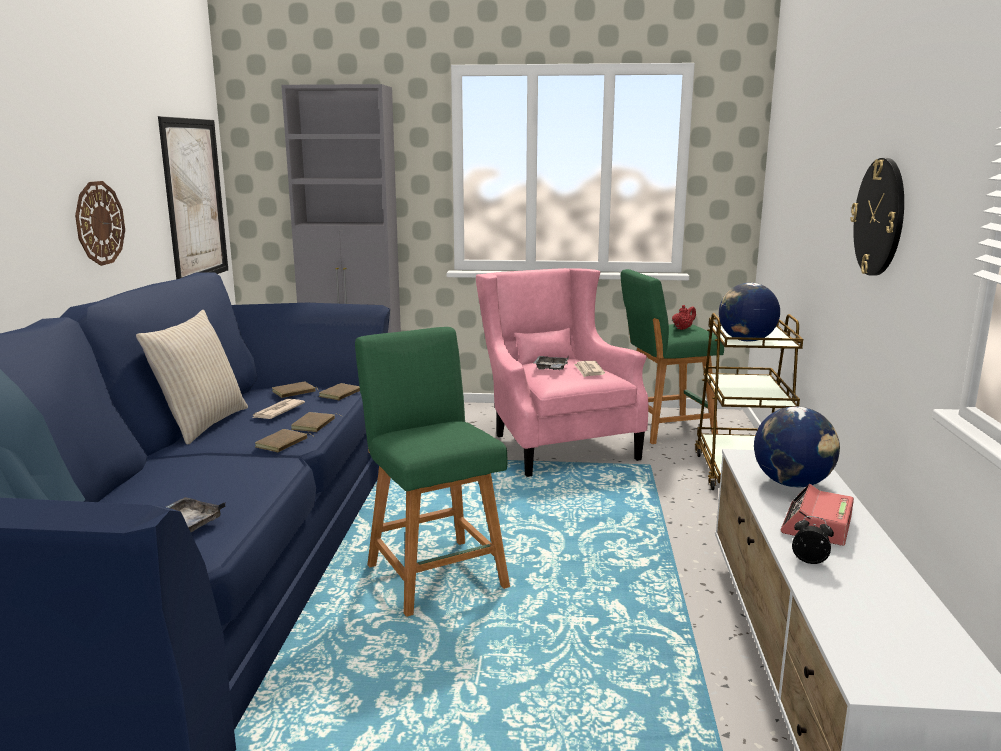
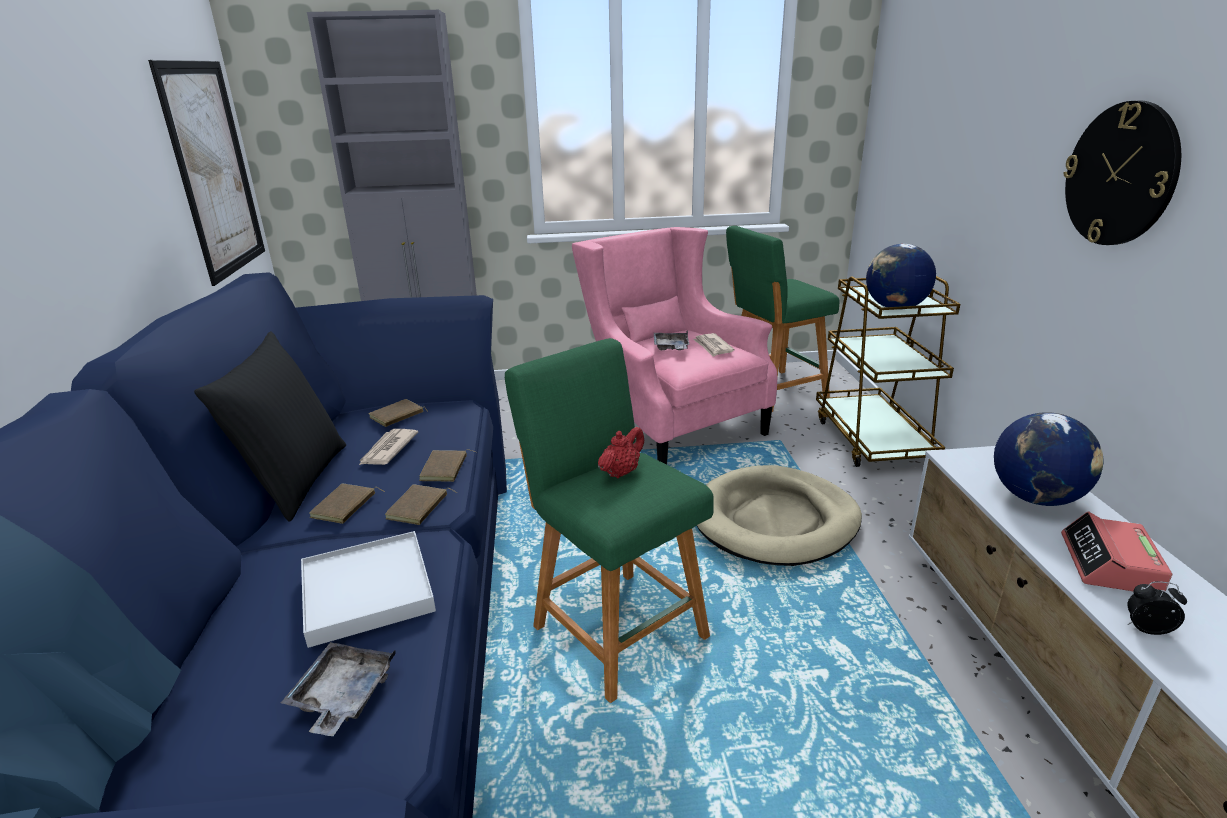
camera: 10 degrees left, 10 degrees up
wall clock [75,181,125,266] -> none
beige pillow [136,310,248,445] -> black pillow [194,332,346,522]
brown book [319,383,360,400] -> brown book moved to [309,484,385,524]
red teapot [672,305,696,330] -> red teapot moved to [598,427,644,478]
none -> white tray [301,531,436,648]
none -> beige dog bed [697,465,862,566]

